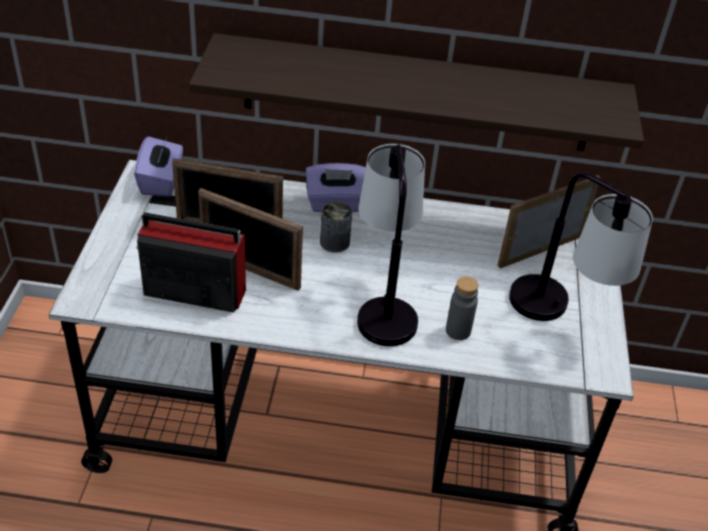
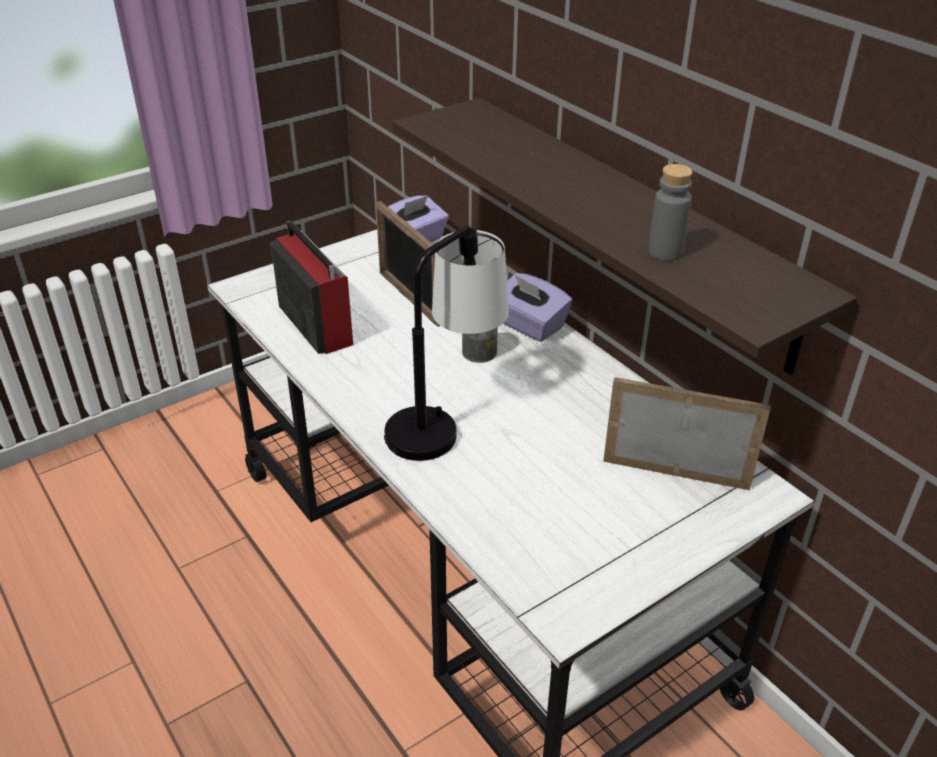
camera: 50 degrees right, 5 degrees down
picture frame [198,188,303,291] -> none
grey bottle [446,276,478,340] -> grey bottle moved to [648,164,693,261]
table lamp [509,172,653,321] -> none

